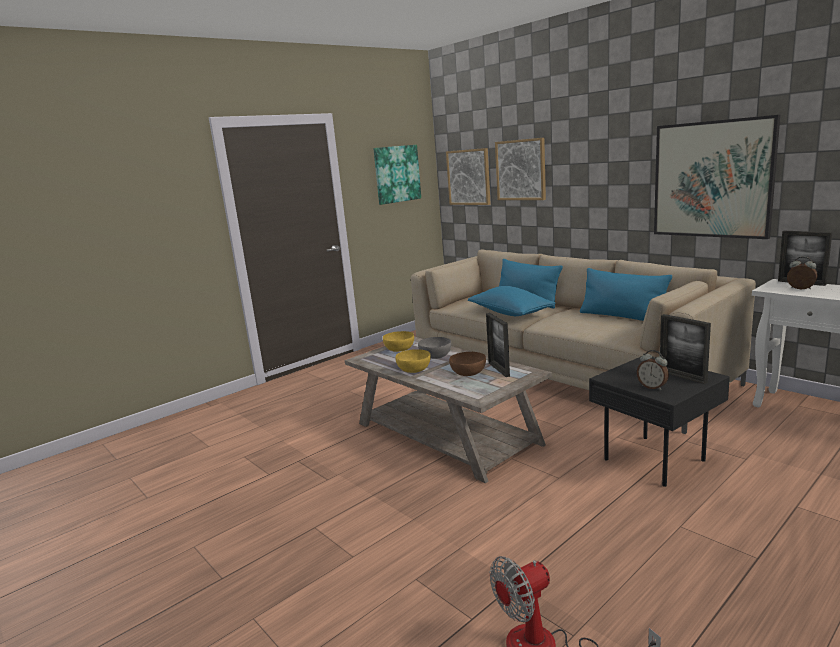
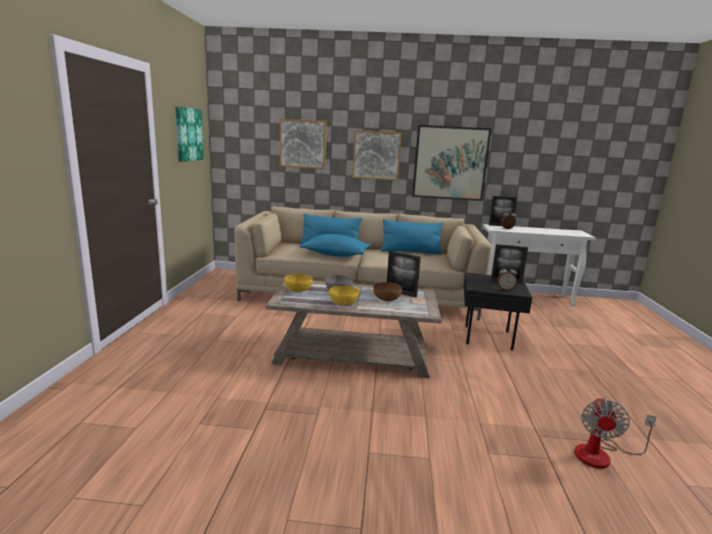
camera: 45 degrees left, 0 degrees up
picture [446,148,491,205] -> picture moved to [352,130,402,181]

